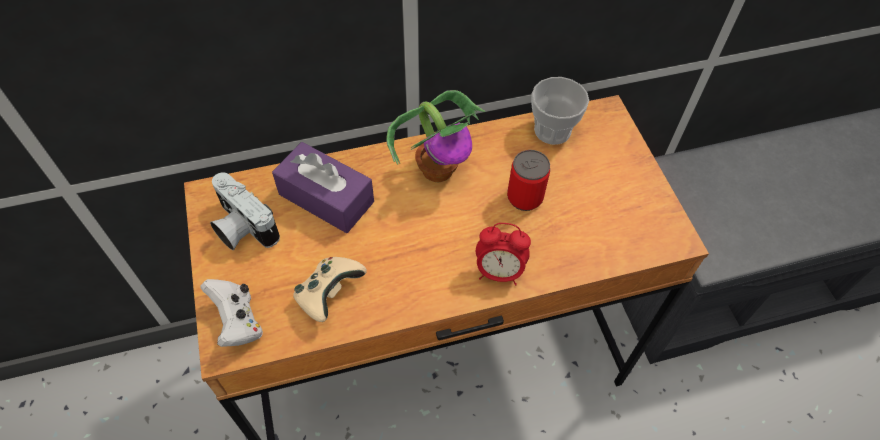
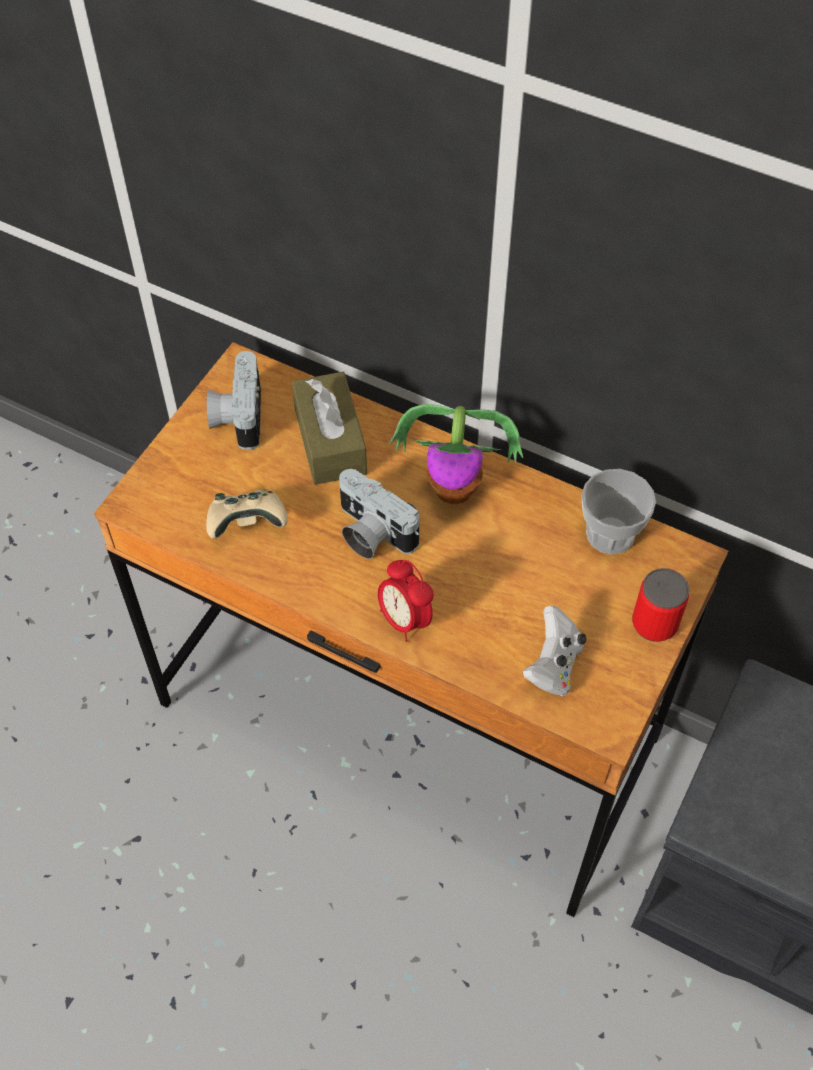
camera: 45 degrees right, 0 degrees up
white game controller [200,279,263,347] -> white game controller moved to [523,606,587,696]
purple tissue box [272,142,374,233] -> brown tissue box [292,372,367,485]
can [507,150,550,211] -> can moved to [632,568,689,642]
none -> camera [339,469,419,559]

